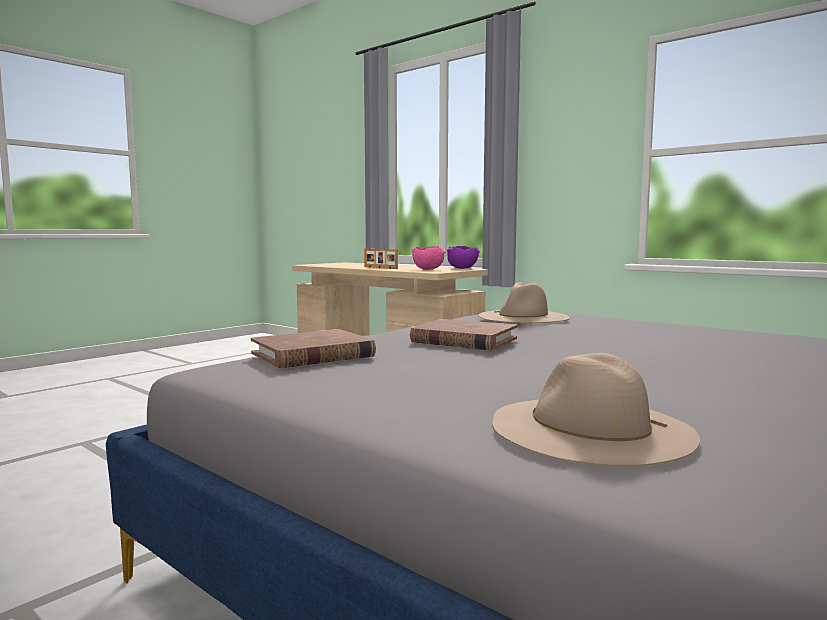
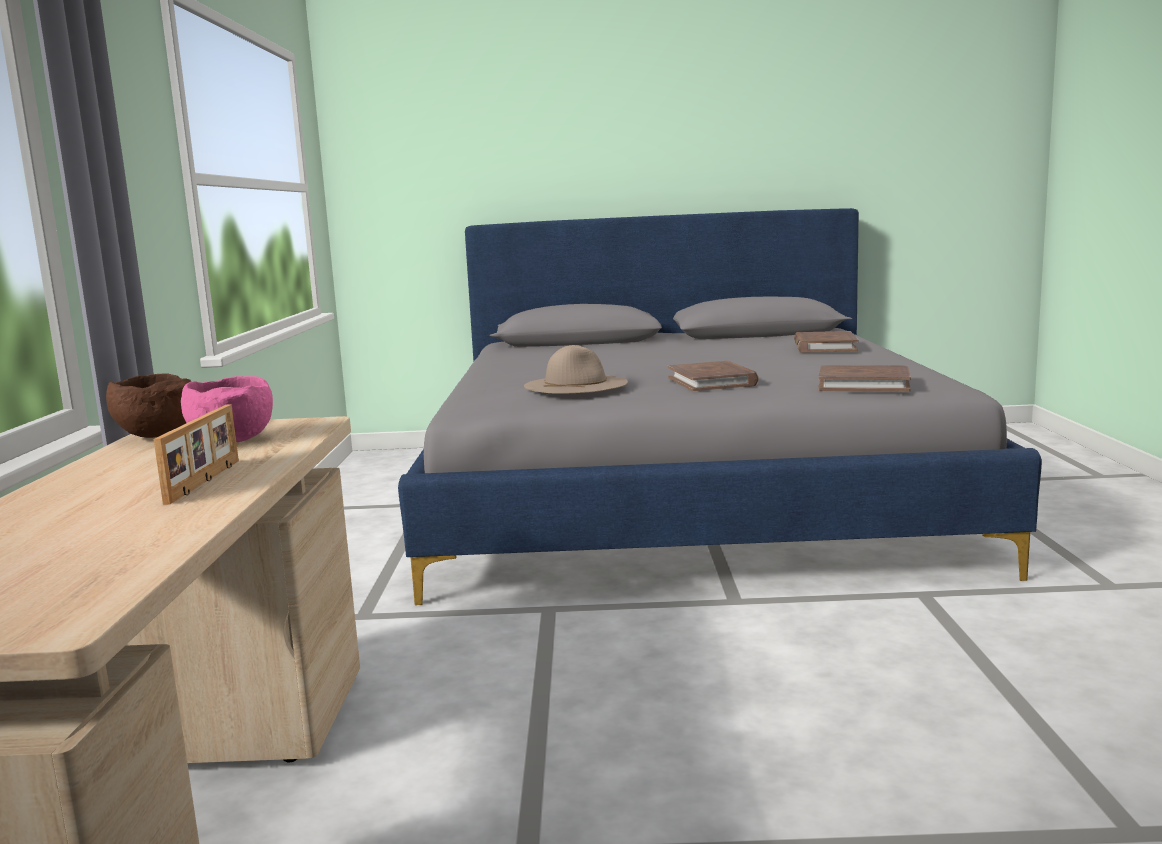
camera: 130 degrees left, 5 degrees up
purple bowl [447,246,480,269] -> brown bowl [106,374,191,438]
beige hat [492,353,700,466] -> brown book [794,331,859,353]

